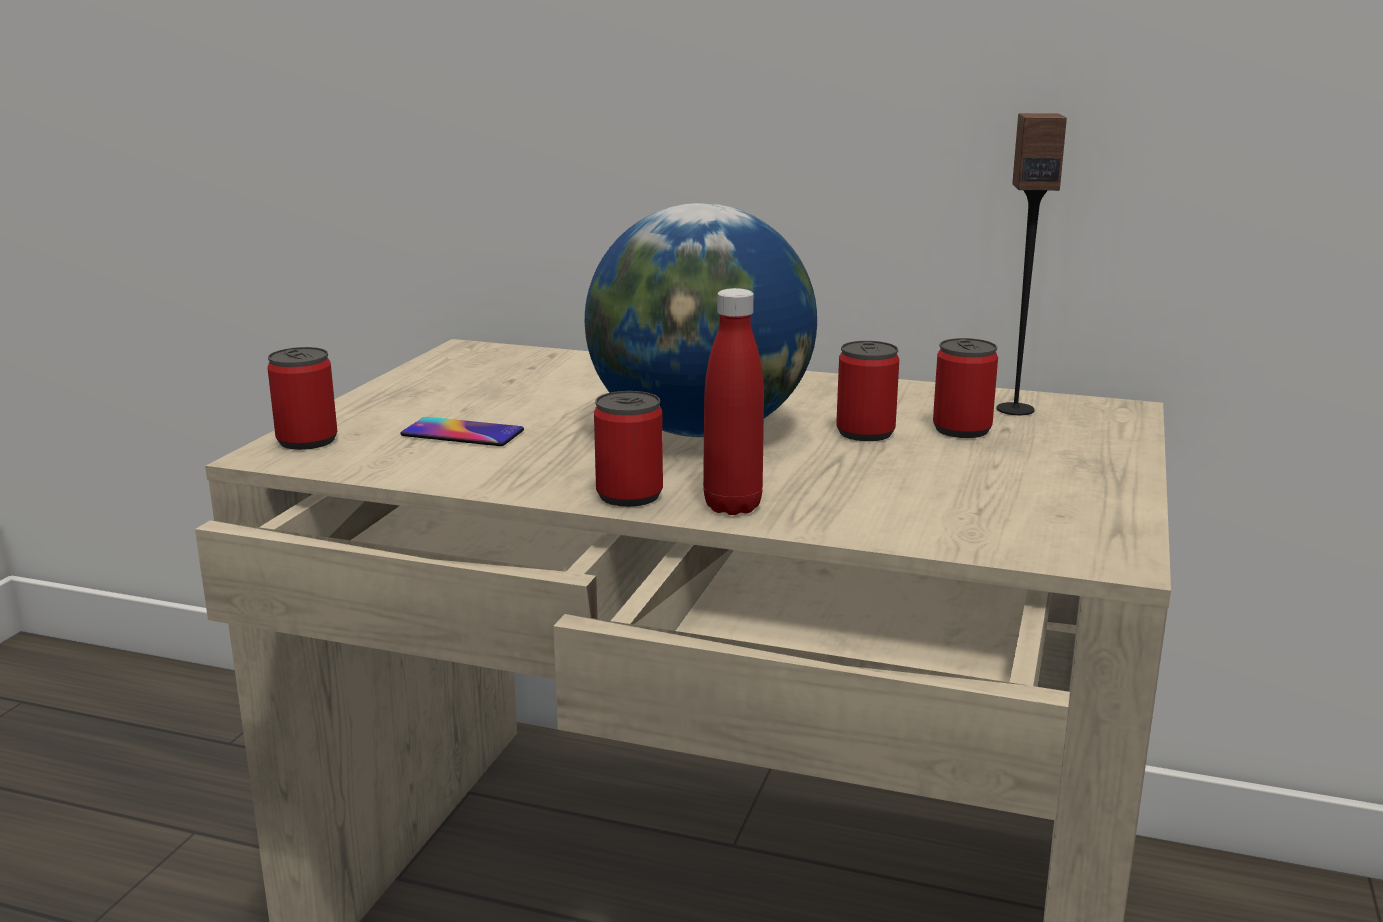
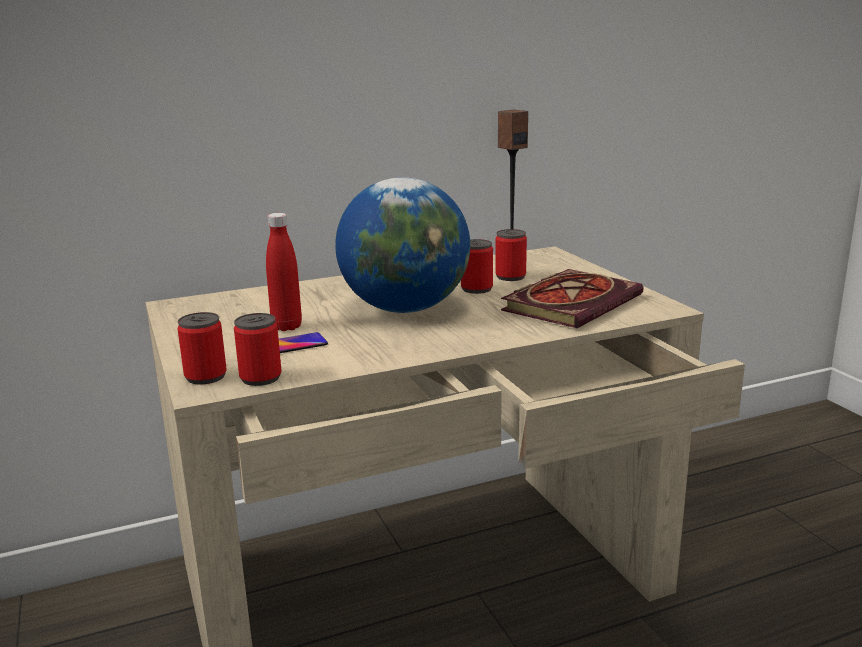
camera: 40 degrees left, 0 degrees up
can [594,391,663,507] -> can moved to [234,313,282,386]
red bottle [703,288,764,515] -> red bottle moved to [266,213,302,331]
none -> book [501,269,643,328]

